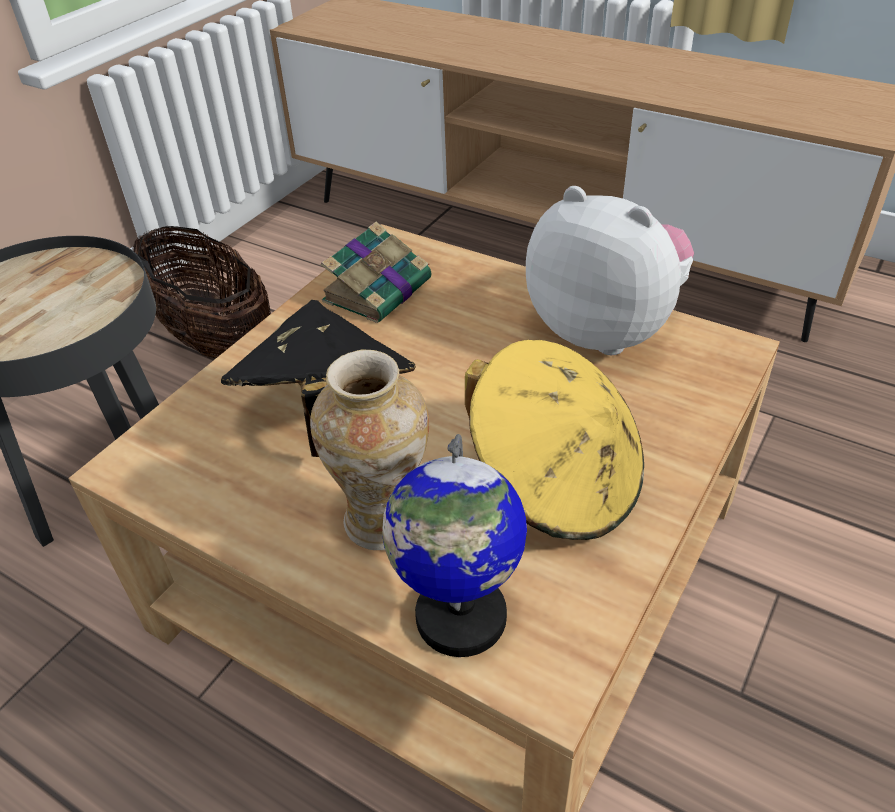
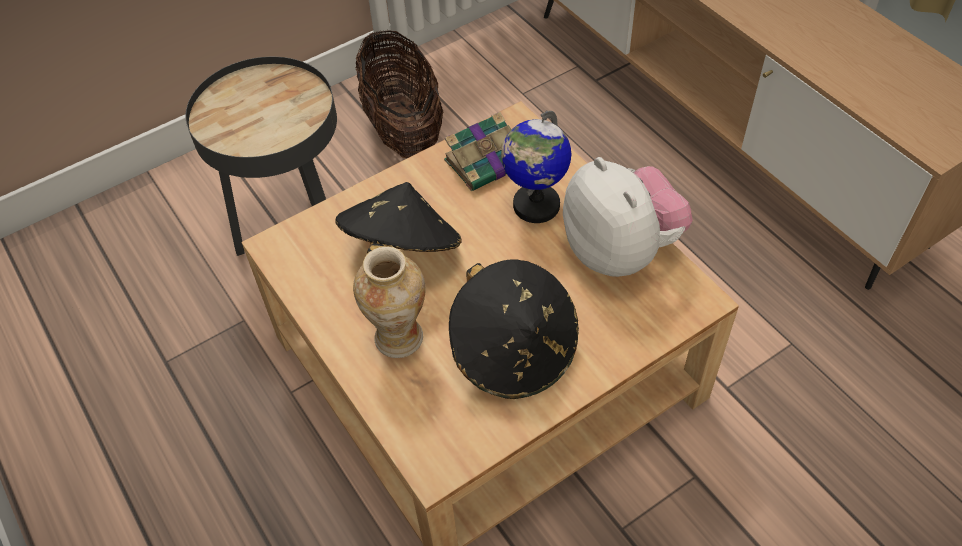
camera: 25 degrees right, 10 degrees up
globe [382,434,527,657] -> globe moved to [501,111,571,223]
yellow hat [465,340,644,540] -> black hat [449,259,579,399]

